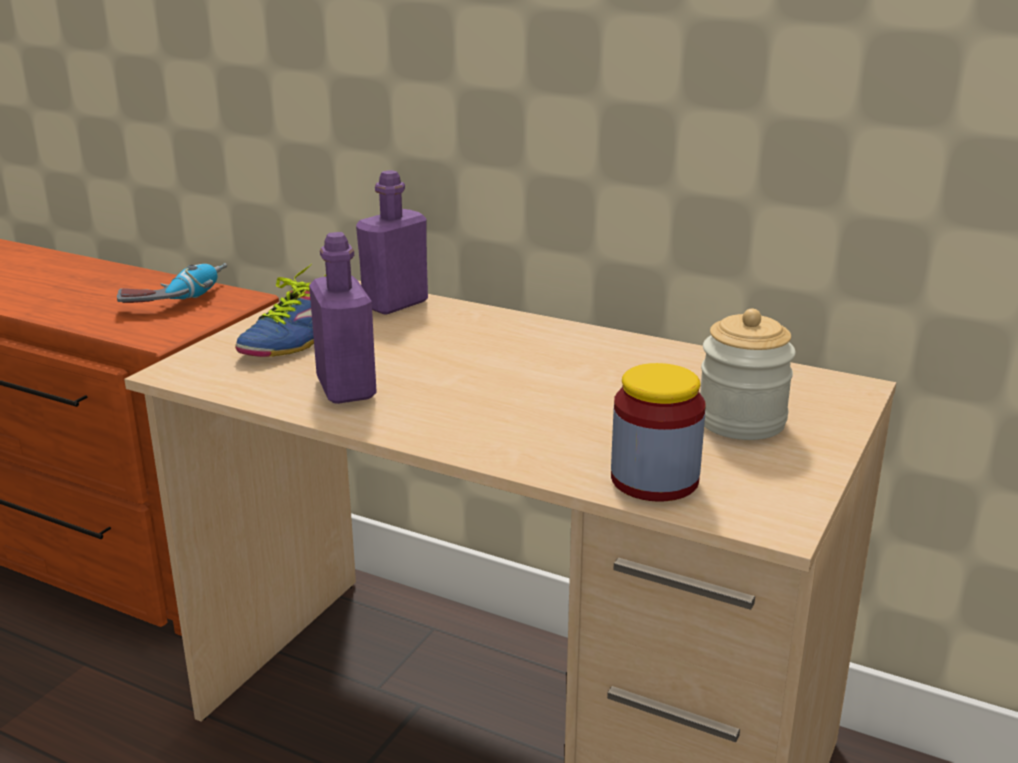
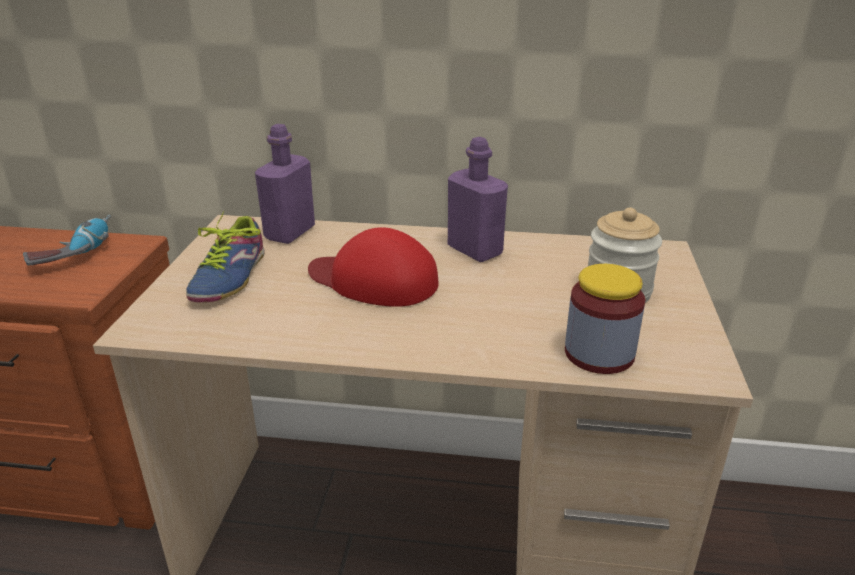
camera: 20 degrees left, 5 degrees up
purple bottle [309,232,377,404] -> purple bottle moved to [448,137,508,262]
none -> red cap [308,227,439,307]

